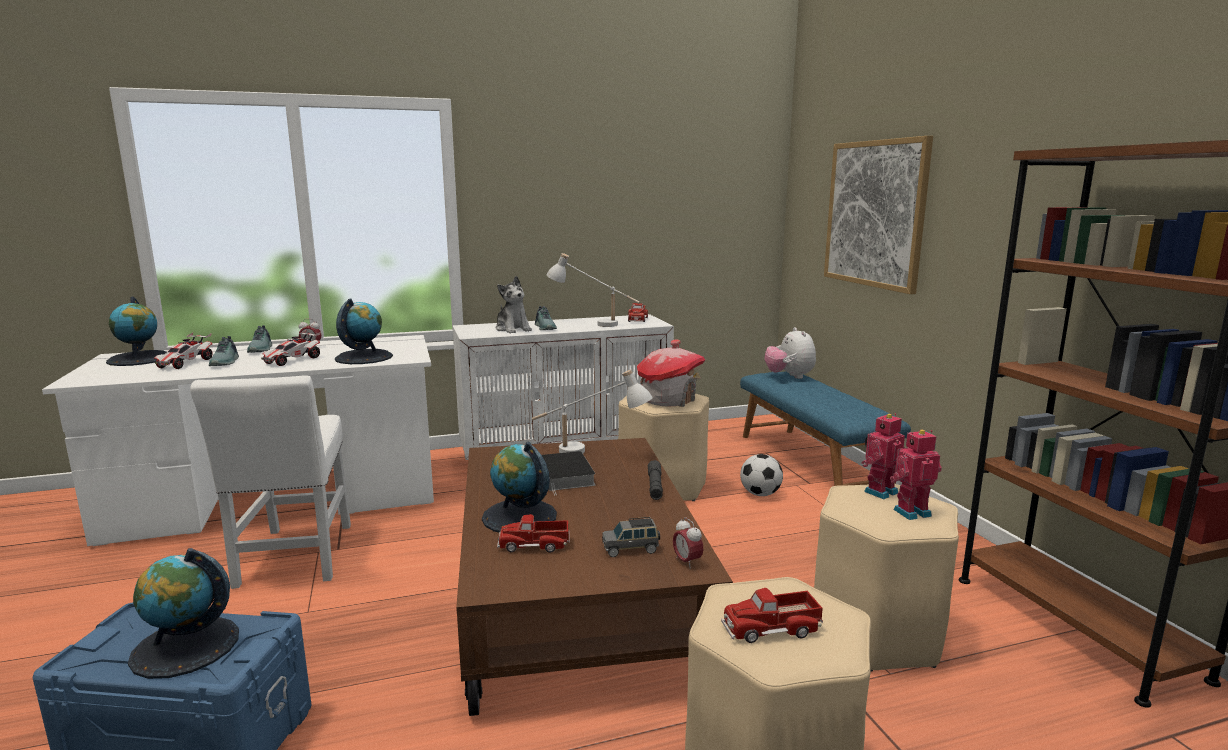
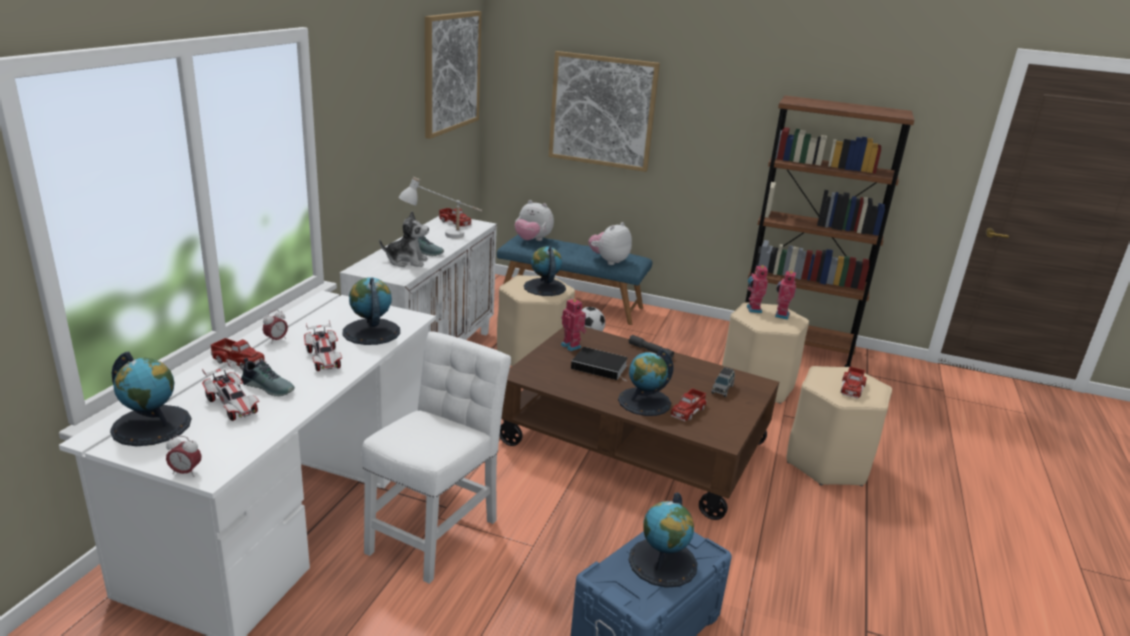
camera: 55 degrees left, 10 degrees up
white chair [190,375,351,589] -> white chair turned 90 degrees counterclockwise [362,331,511,584]
shoe [247,325,272,353] -> toy truck [211,338,266,370]
white table lamp [532,370,653,453] -> toy robot [561,297,586,351]
toy house [637,339,705,407] -> globe [524,246,566,296]
alarm clock [673,517,703,569] -> alarm clock moved to [166,435,202,477]
none -> picture [425,11,481,139]
none -> plush toy [588,222,632,265]

